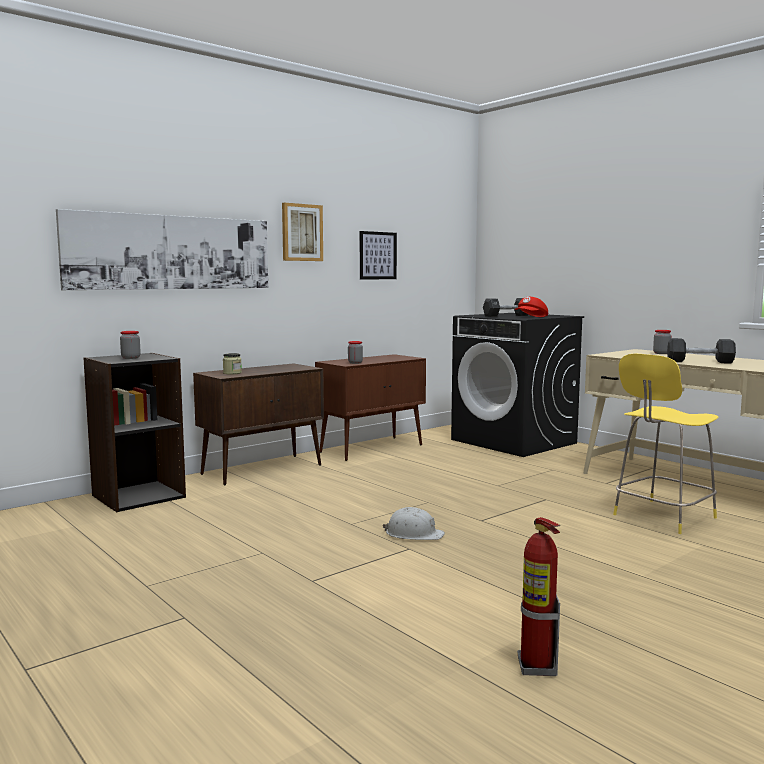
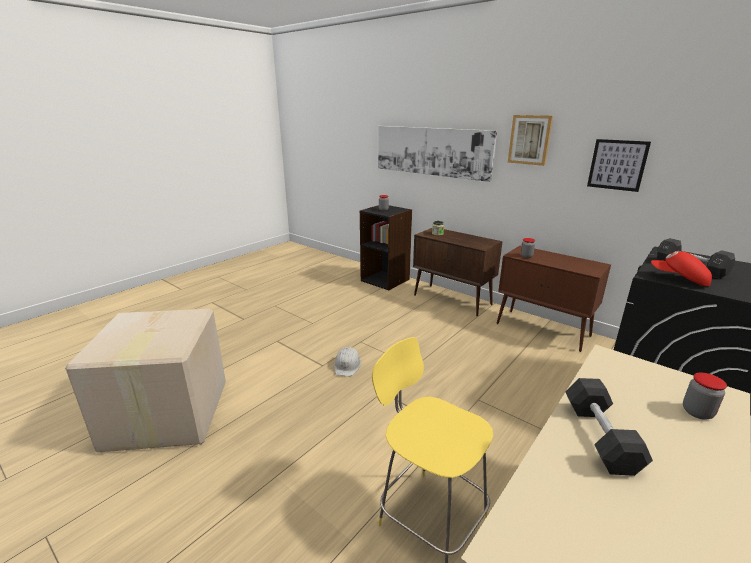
camera: 80 degrees right, 15 degrees up
fire extinguisher [517,517,560,676] -> cardboard box [65,309,226,452]

